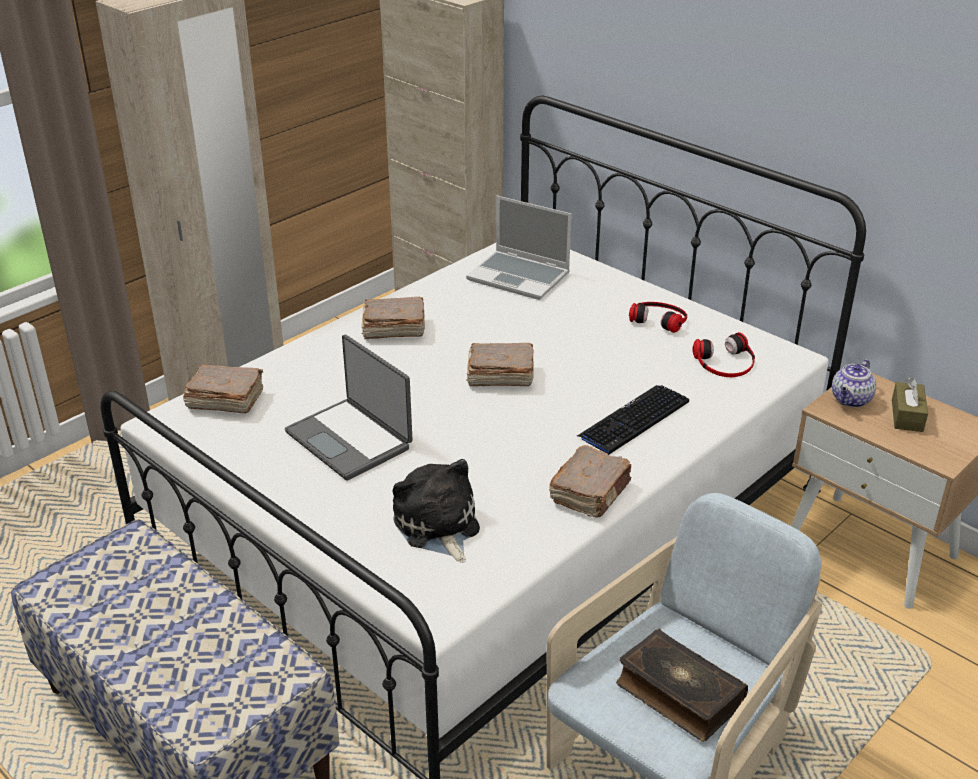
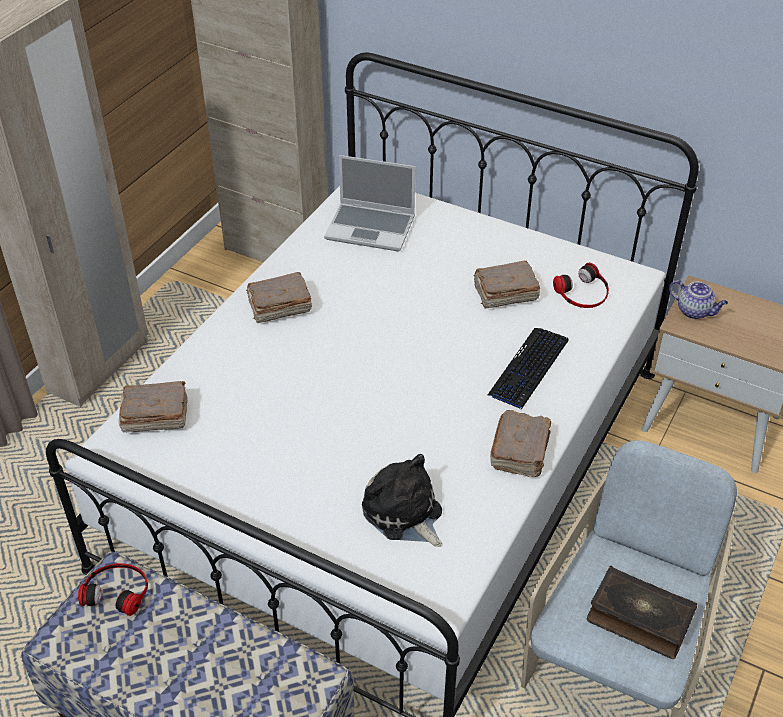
camera: 15 degrees left, 10 degrees up
laptop [285,335,413,481] -> none
brown book [466,343,534,386] -> brown book moved to [474,261,540,309]
headphones [629,302,687,333] -> headphones moved to [78,563,148,616]
teapot [832,359,876,407] -> teapot turned 75 degrees counterclockwise [669,280,728,319]
brown tissue box [892,377,928,432] -> none

